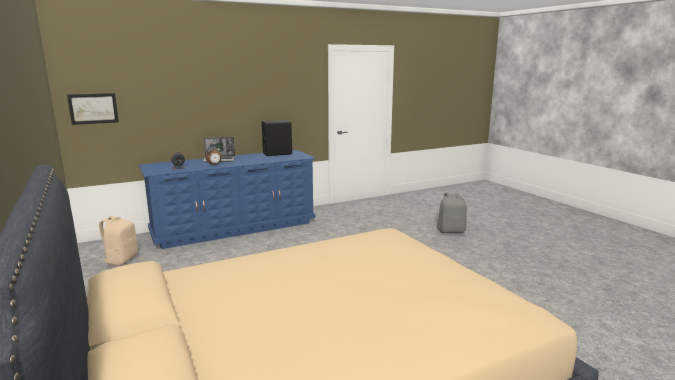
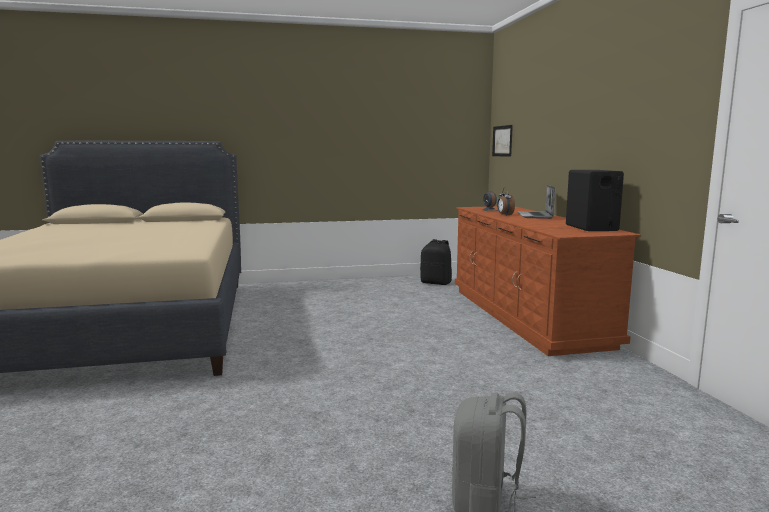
camera: 105 degrees right, 5 degrees down
beige backpack [99,216,138,266] -> black backpack [420,239,452,285]
blue dresser [139,150,316,249] -> brown dresser [455,206,641,356]

